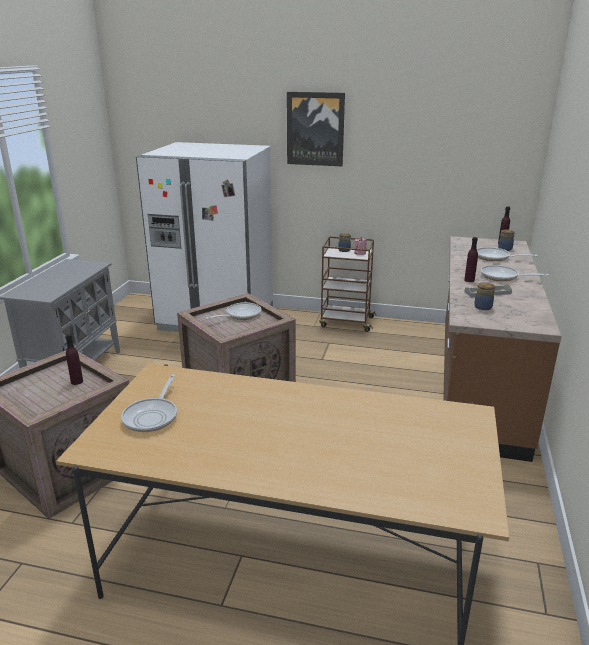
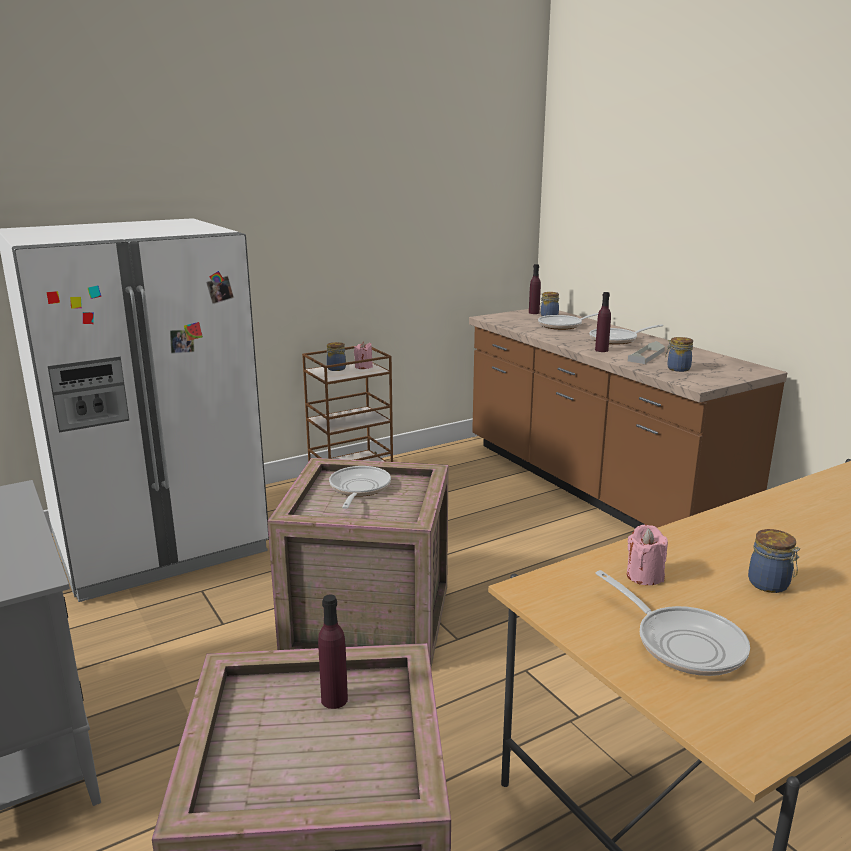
camera: 45 degrees left, 5 degrees down
picture [287,92,345,166] -> none
none -> pink candle [627,524,668,585]
none -> jar [748,529,800,593]

